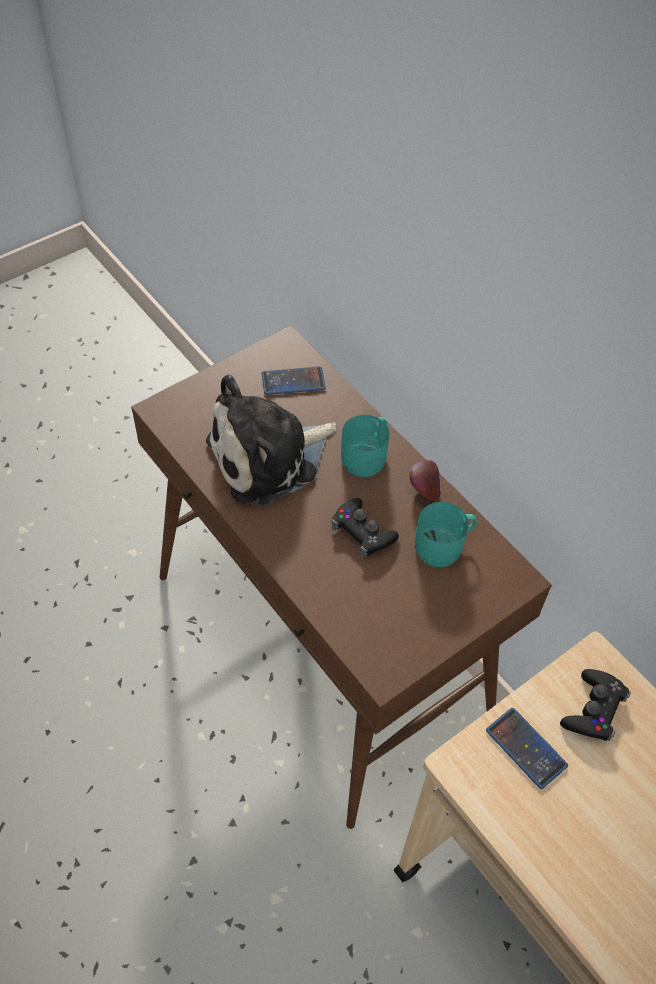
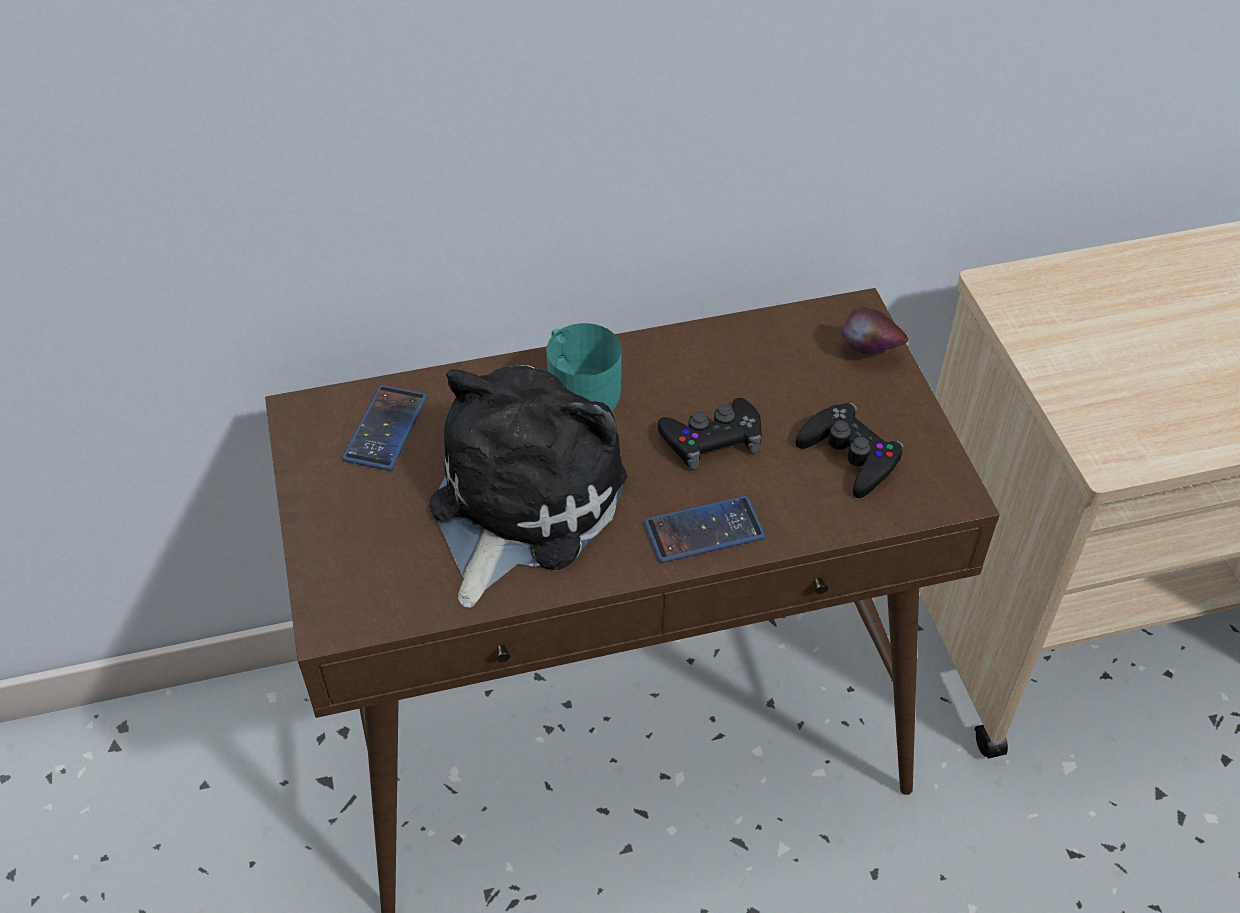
camera: 65 degrees left, 5 degrees down
plush toy [206,374,336,505] -> plush toy turned 150 degrees counterclockwise [429,365,627,608]
apple [410,460,441,499] -> apple moved to [841,307,908,354]
turquoise mug [415,502,477,567] -> none
phone [486,708,568,789] -> phone moved to [644,496,766,563]
black game controller [560,669,631,741] -> black game controller moved to [795,403,904,498]

